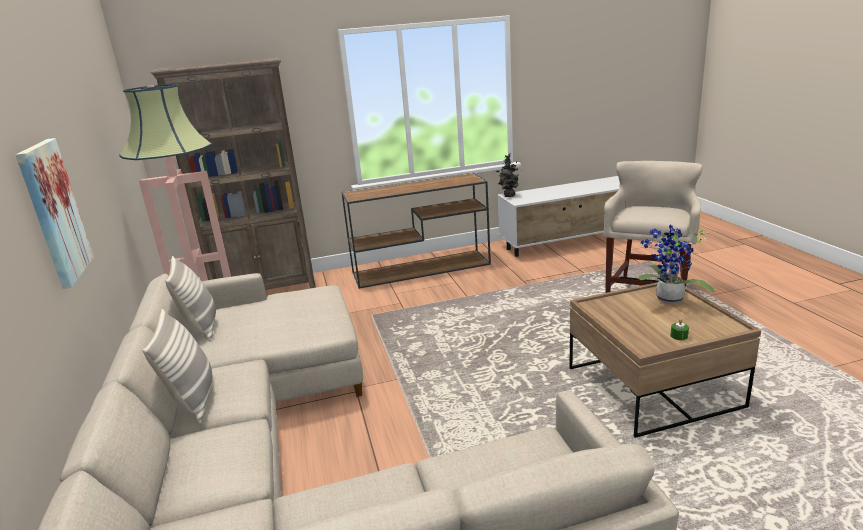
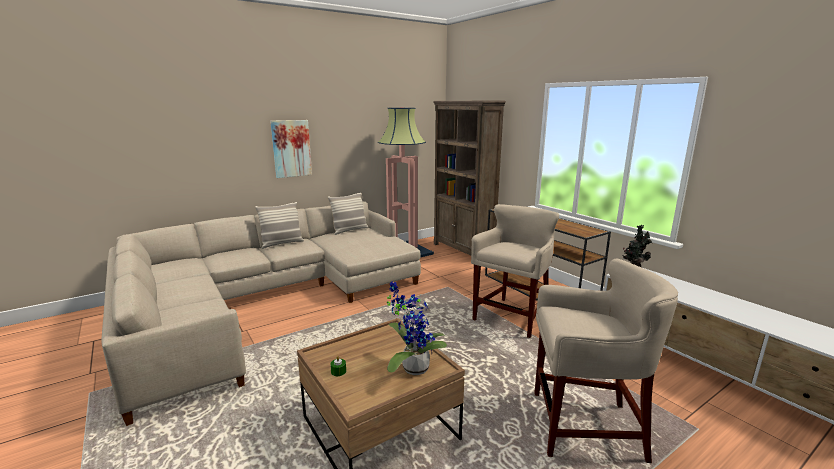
camera: 70 degrees right, 5 degrees down
none -> beige stool [471,204,559,338]

